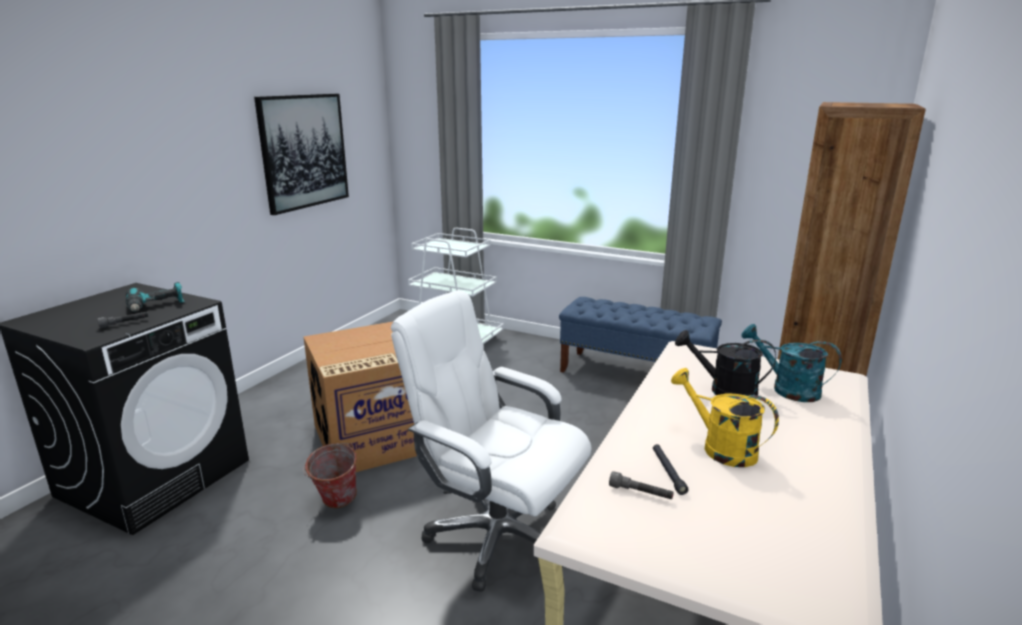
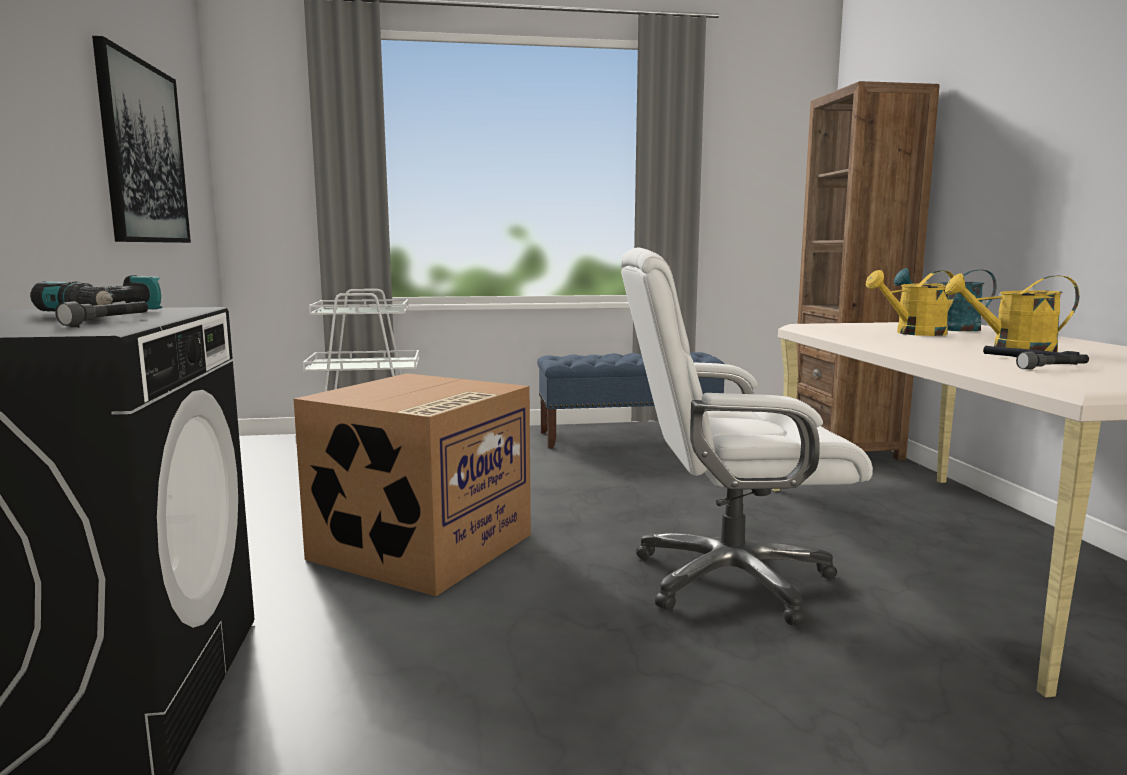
camera: 35 degrees left, 10 degrees down
bucket [303,443,357,508] -> none
black watering can [675,330,776,399] -> yellow watering can [866,270,956,336]

